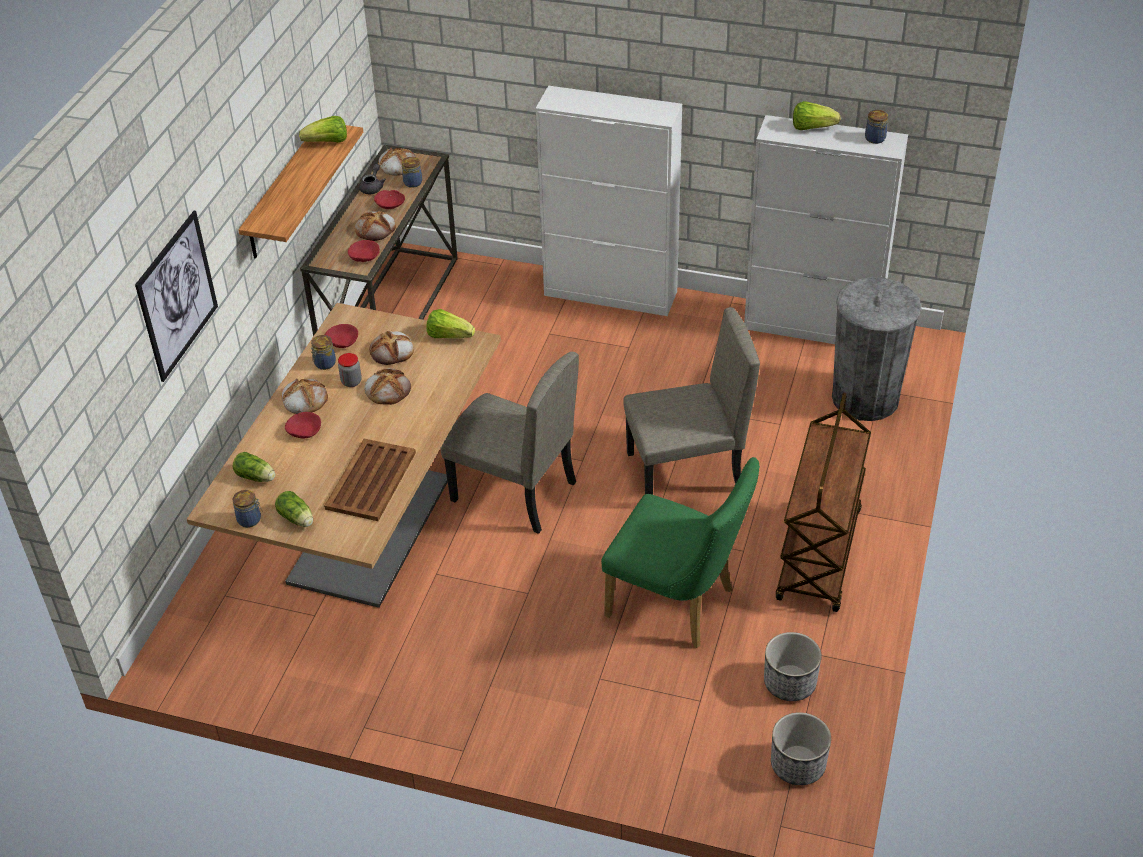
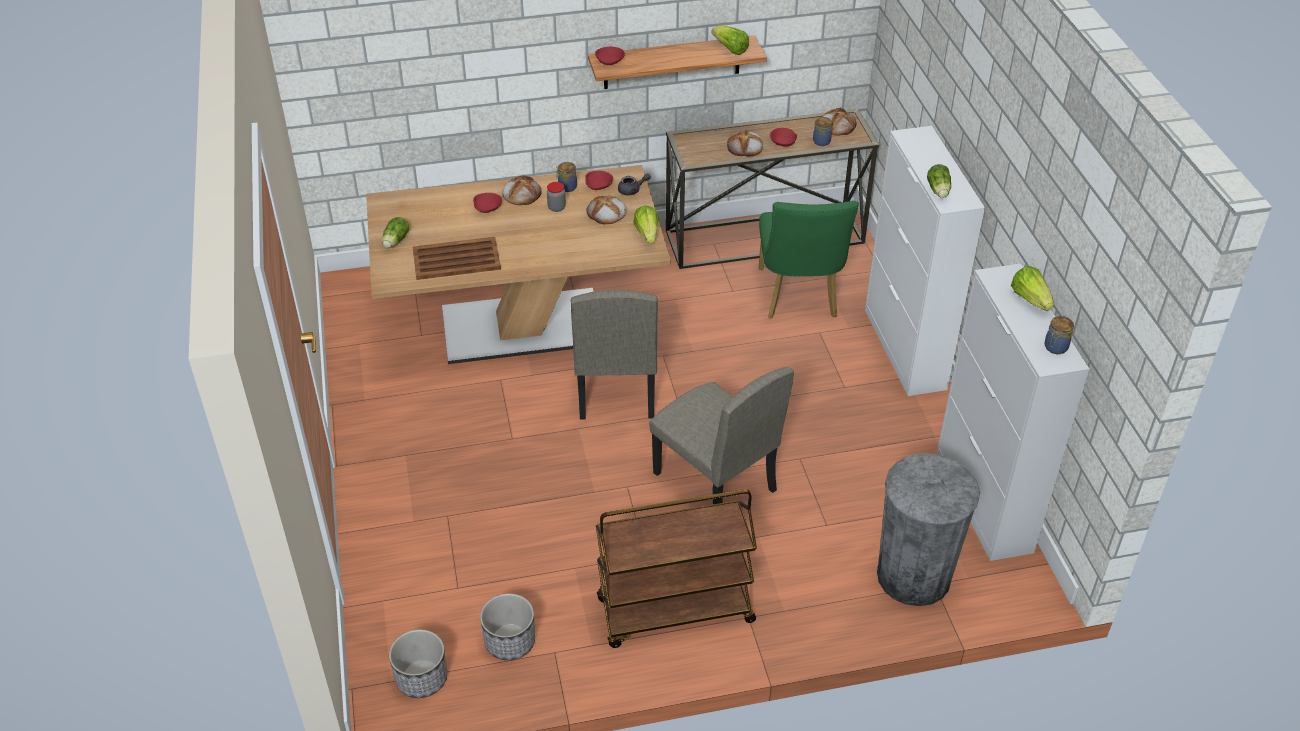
camera: 60 degrees right, 0 degrees up
picture [135,211,218,382] -> none
lettuce [232,452,275,482] -> lettuce moved to [927,164,951,198]
jar [233,490,262,528] -> none
red bowl [348,240,380,262] -> red bowl moved to [595,47,625,65]
grey teapot [359,164,386,194] -> grey teapot moved to [618,173,651,195]
bread [364,369,411,405] -> none
green chair [601,457,760,648] -> green chair moved to [759,201,859,318]

